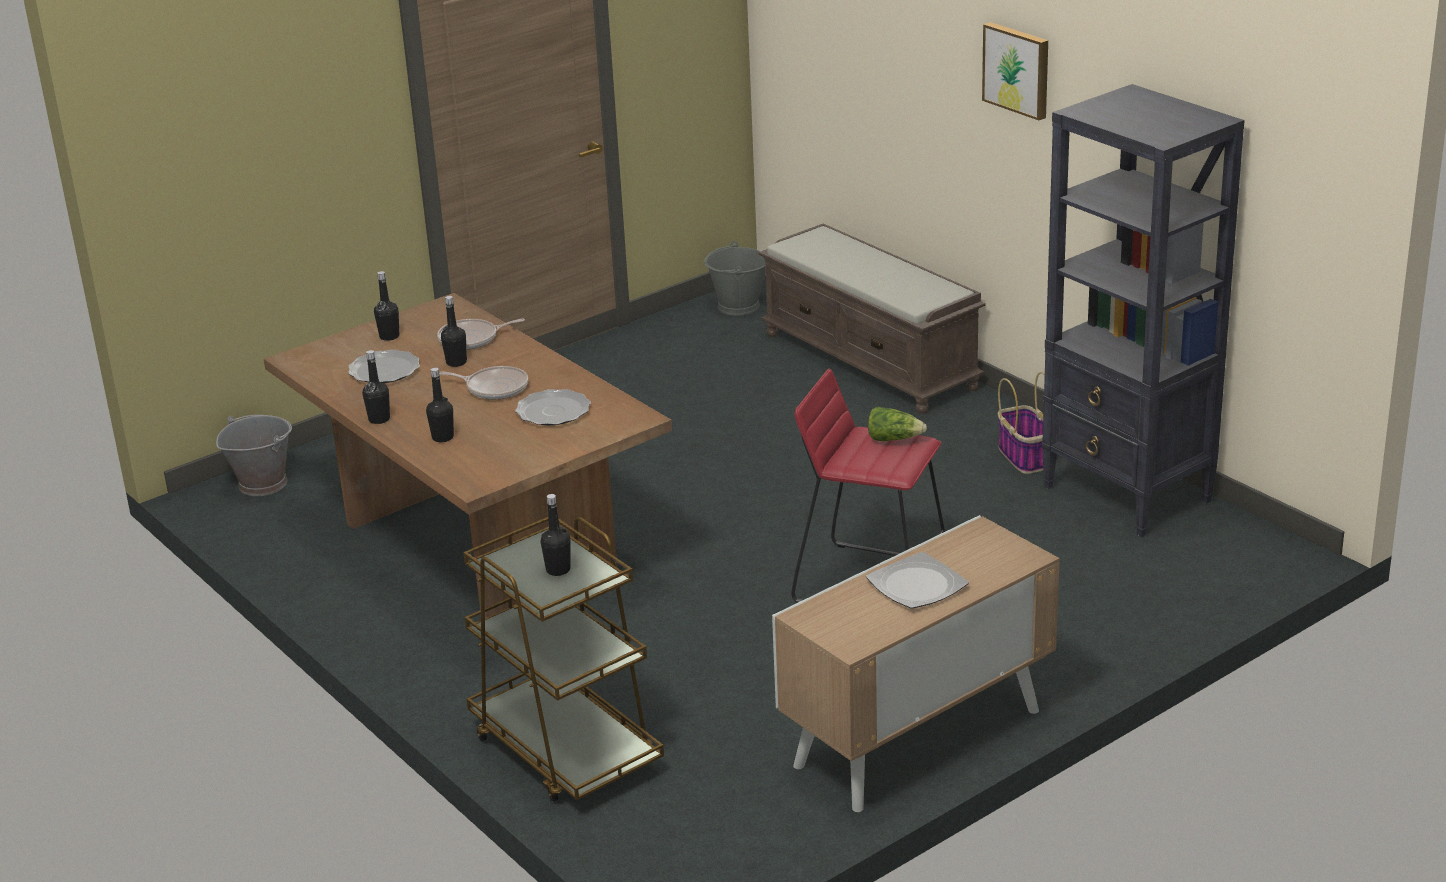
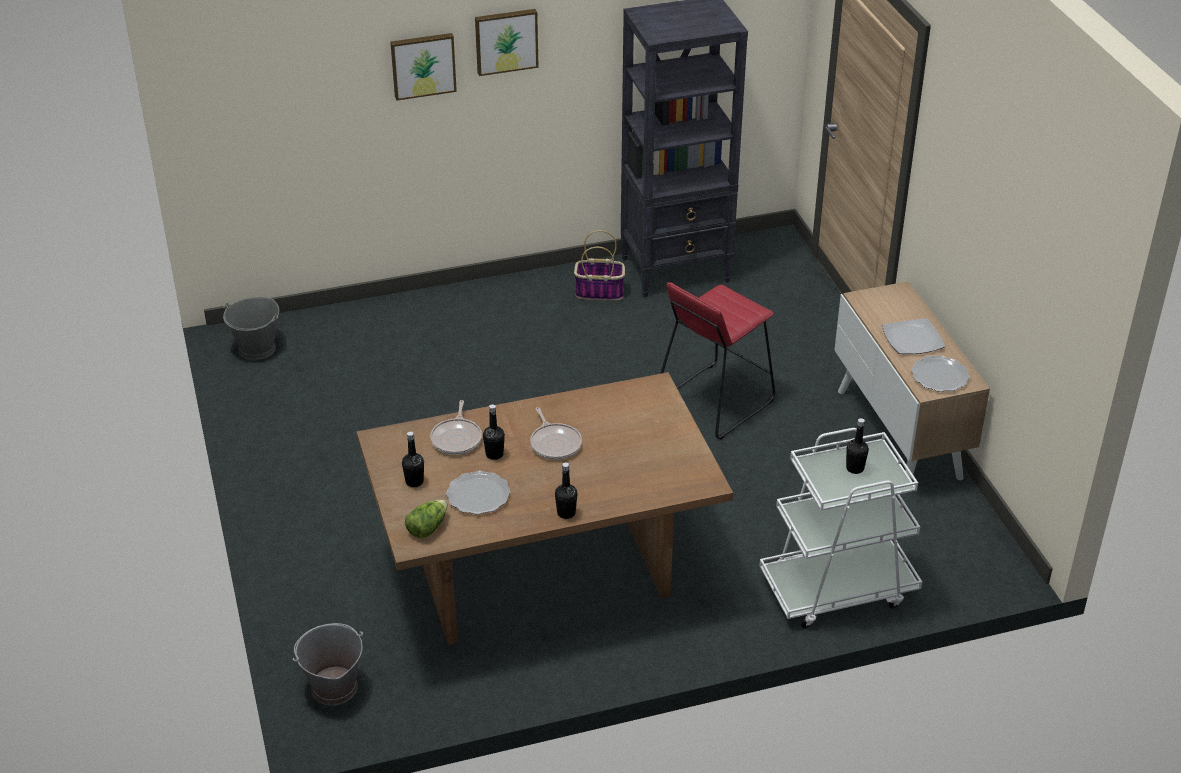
camera: 70 degrees left, 10 degrees up
black bottle [426,367,454,442] -> none
frying pan [439,366,528,399] -> frying pan turned 120 degrees clockwise [530,407,582,460]
brown cart [463,517,664,802] -> white cart [760,428,922,629]
plate [515,389,591,425] -> plate moved to [911,356,970,392]
brown bench [758,223,986,414] -> none
lettuce [868,407,927,441] -> lettuce moved to [405,500,447,538]
none -> picture [390,33,457,101]

